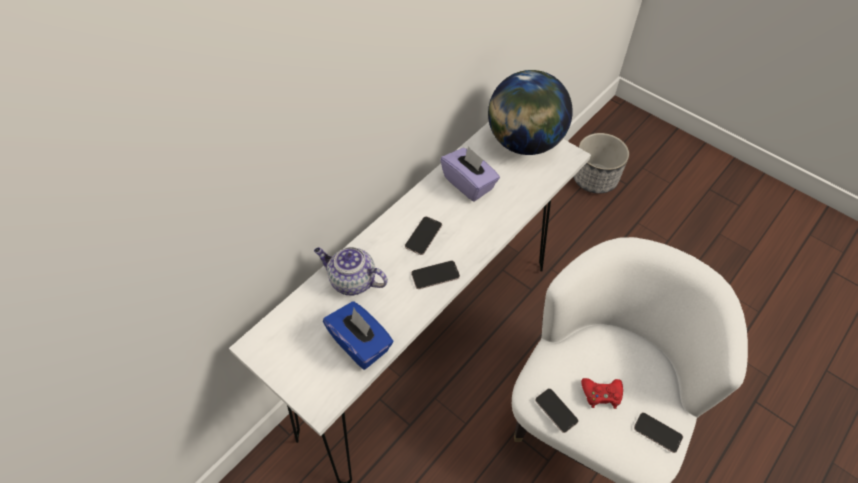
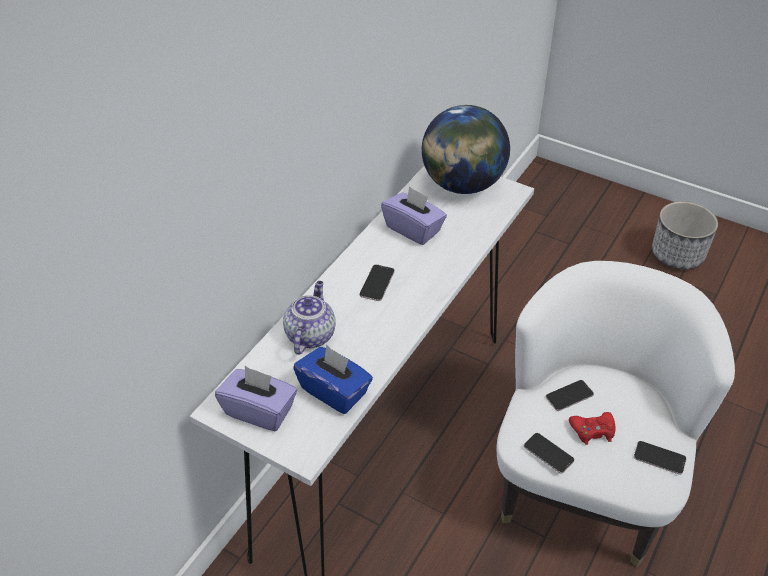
camera: 10 degrees left, 10 degrees down
teapot [314,247,388,295] -> teapot turned 90 degrees clockwise [283,281,336,355]
phone [411,260,460,289] -> phone moved to [546,380,594,411]
planter [573,133,629,194] -> planter moved to [652,201,718,269]
none -> purple tissue box [215,366,297,431]

